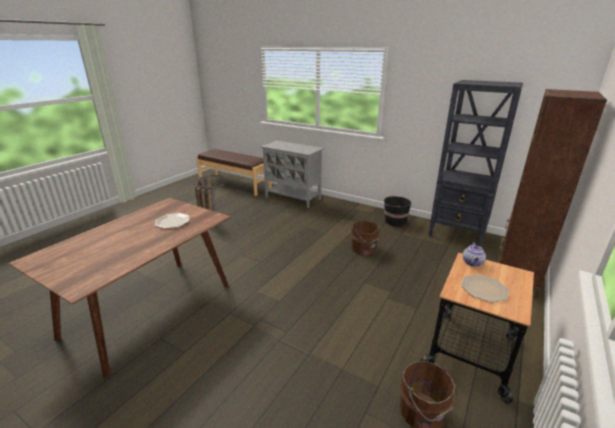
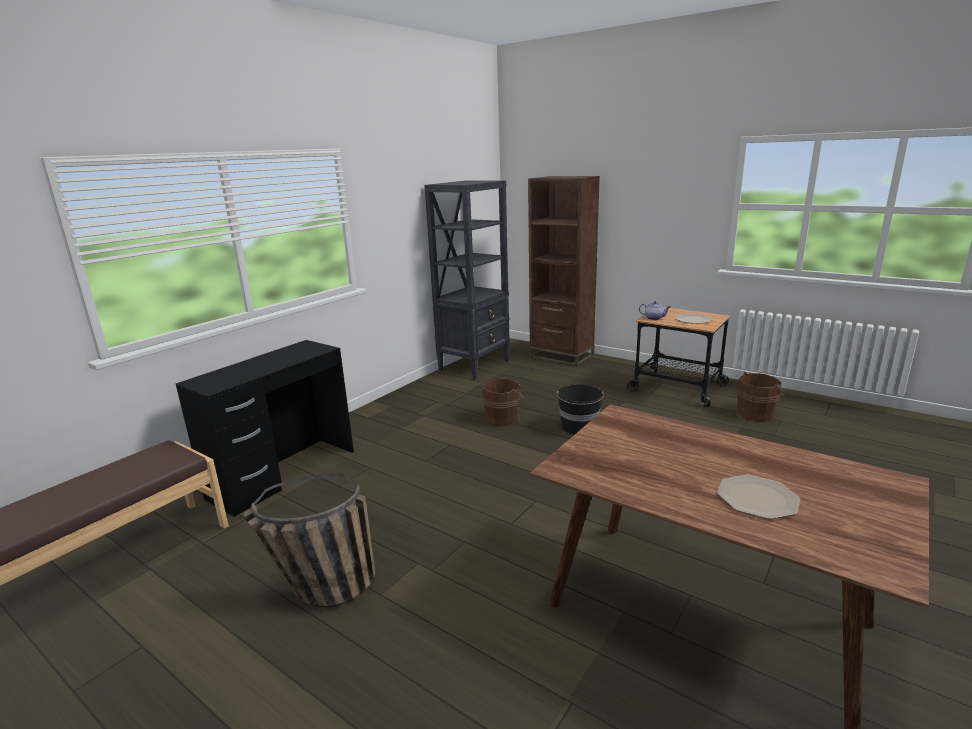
camera: 85 degrees left, 5 degrees down
plate [155,213,190,229] -> plate moved to [717,475,800,519]
grey cabinet [261,141,324,208] -> black desk [176,340,354,517]
black bucket [383,195,411,226] -> black bucket moved to [556,384,604,435]

